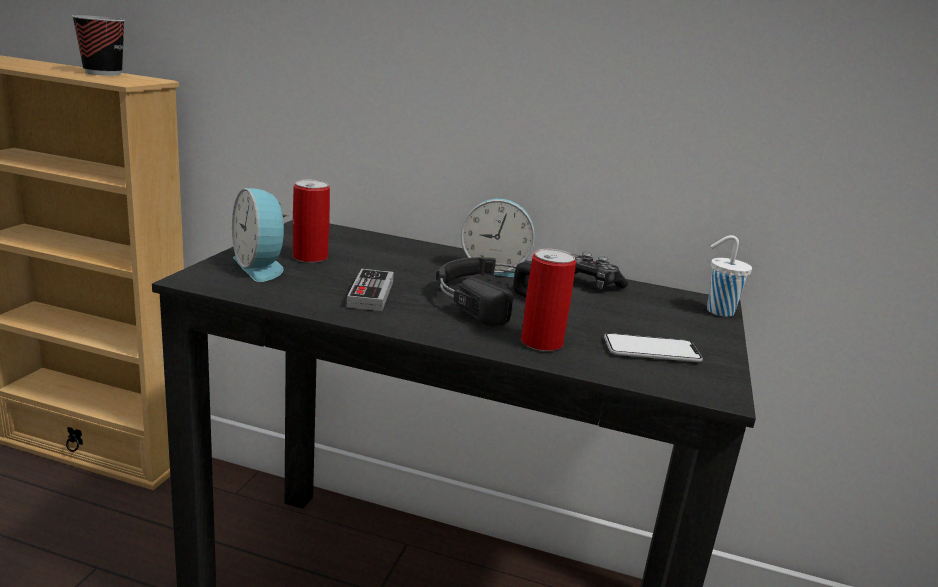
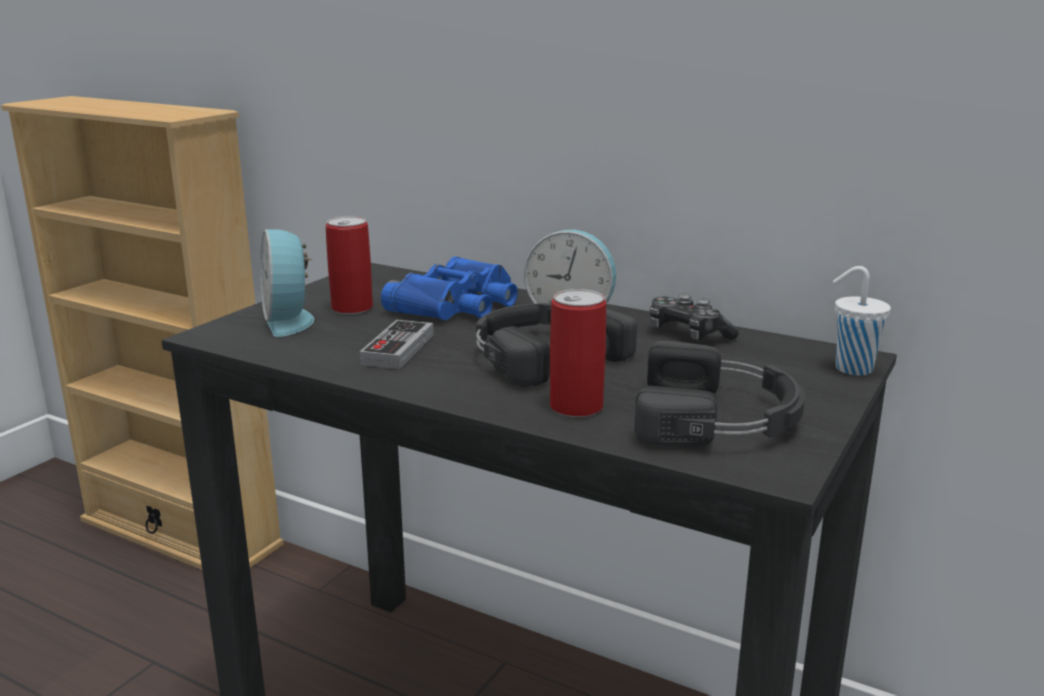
camera: 15 degrees right, 0 degrees up
cup [72,15,125,76] -> none
phone [604,333,703,362] -> black headphones [635,341,805,447]
none -> blue binoculars [381,256,518,320]

